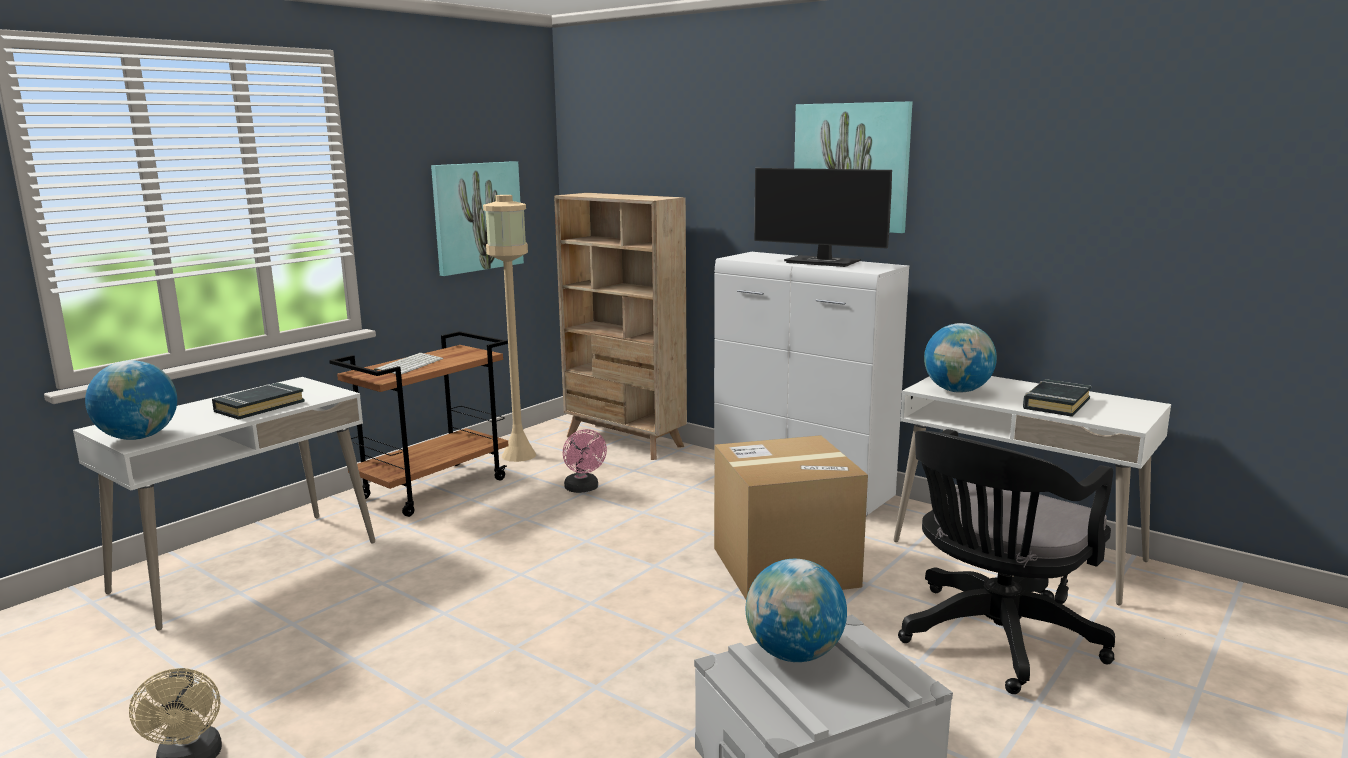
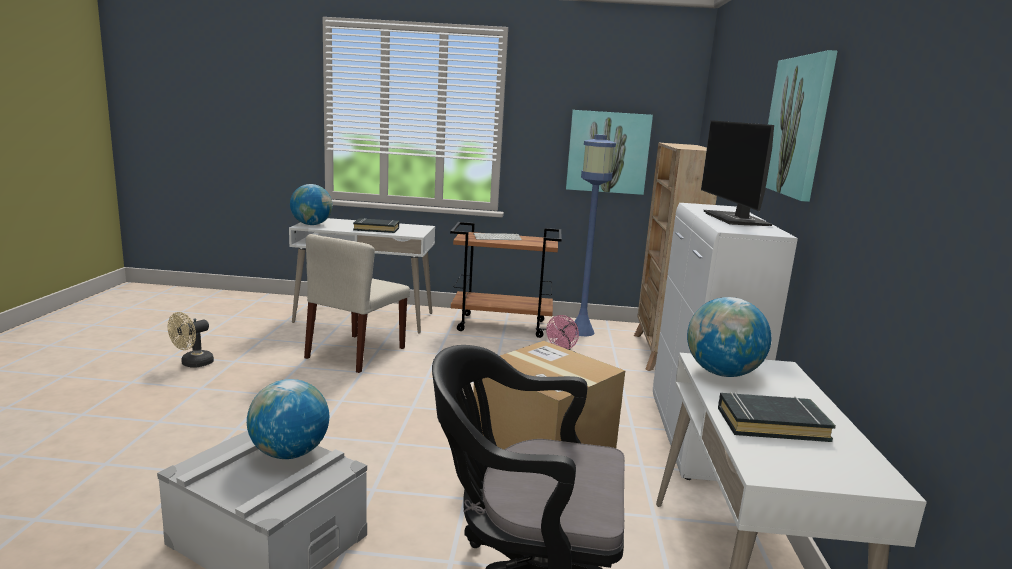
camera: 55 degrees right, 0 degrees up
beige floor lamp [483,195,536,462] -> blue floor lamp [575,134,616,336]
none -> beige chair [304,234,410,373]

